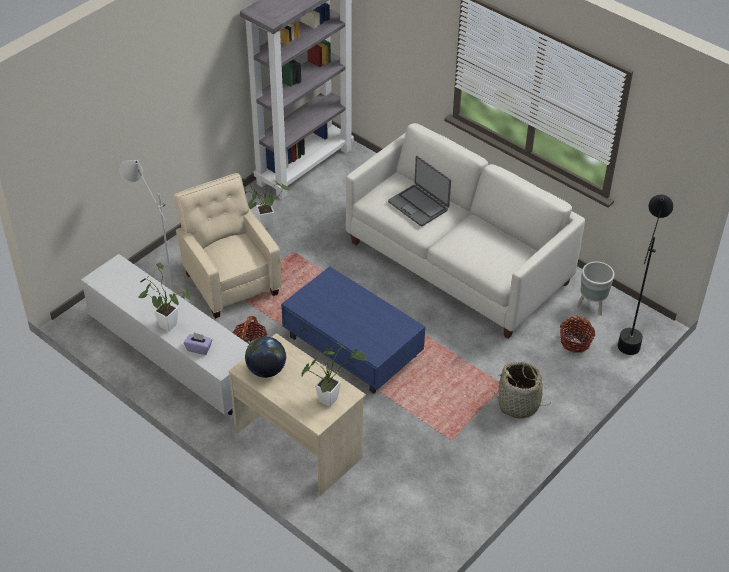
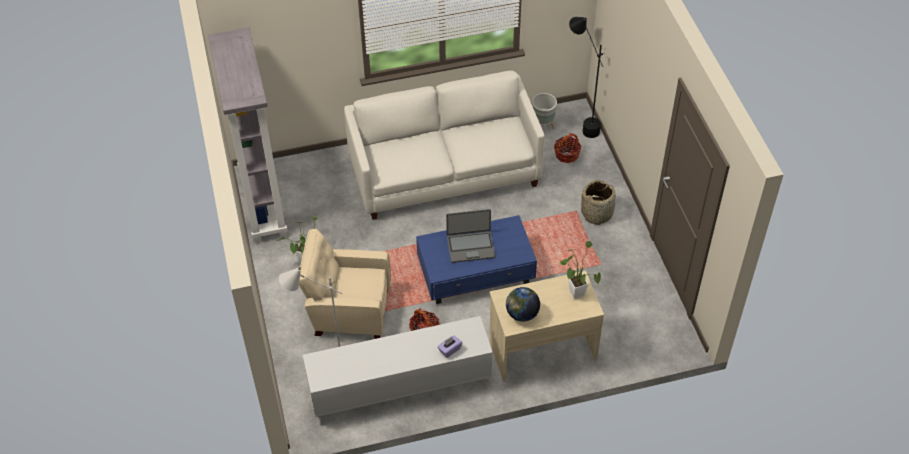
camera: 55 degrees left, 5 degrees up
potted plant [139,262,190,332] -> none
laptop [388,156,451,226] -> laptop moved to [446,209,495,263]

